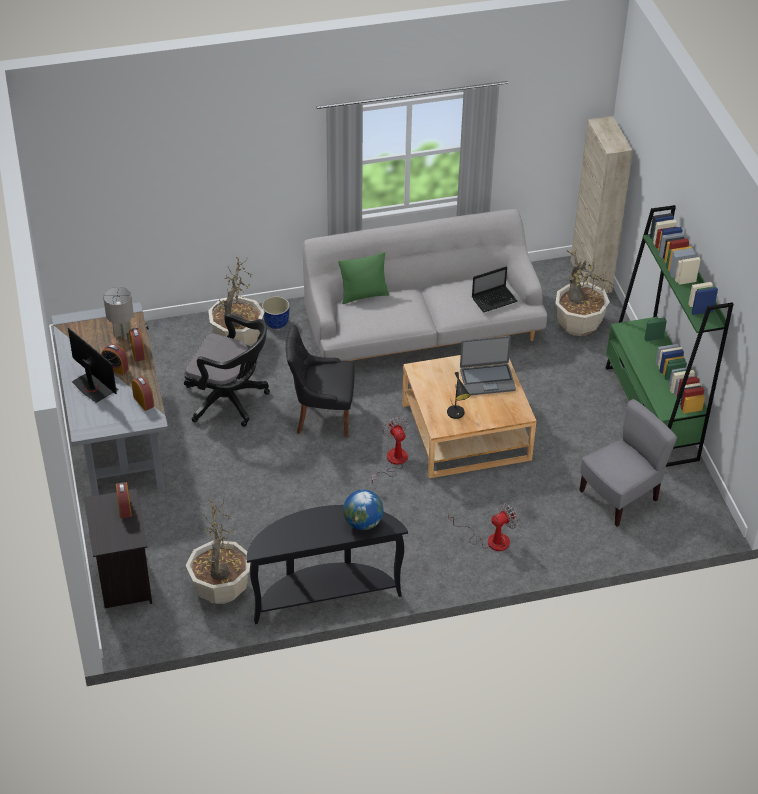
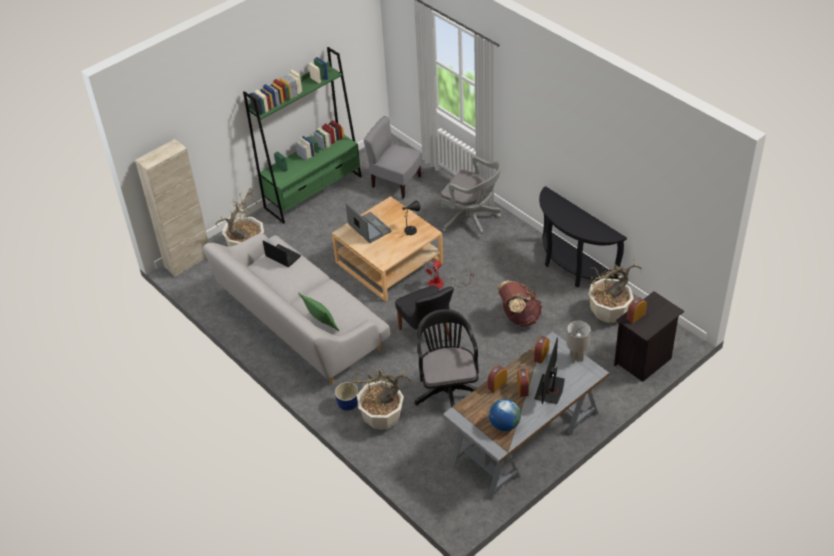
camera: 115 degrees left, 0 degrees up
grey table lamp [103,287,134,339] -> grey table lamp moved to [566,320,591,363]
globe [343,490,384,530] -> globe moved to [489,399,521,431]
fan [449,503,518,551] -> grey office chair [440,156,501,238]
none -> brown backpack [497,280,542,327]

